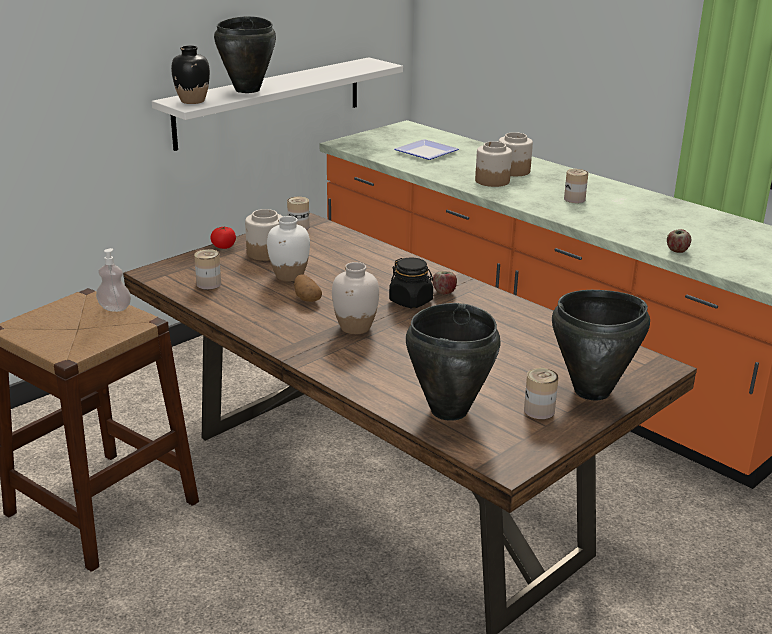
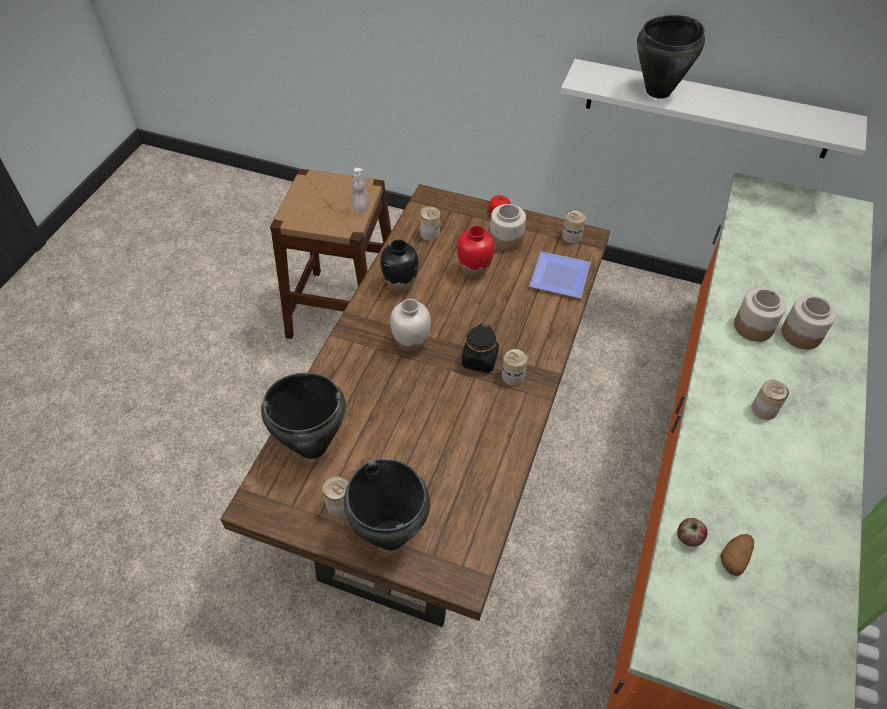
camera: 65 degrees right, 25 degrees up
black vase [171,46,210,104] -> black vase moved to [380,240,419,292]
white vase [267,216,310,282] -> red vase [457,225,495,278]
potato [294,274,322,302] -> potato moved to [721,534,754,576]
plate [394,139,459,160] -> plate moved to [529,251,591,298]
apple [433,271,457,295] -> can [502,348,527,385]

